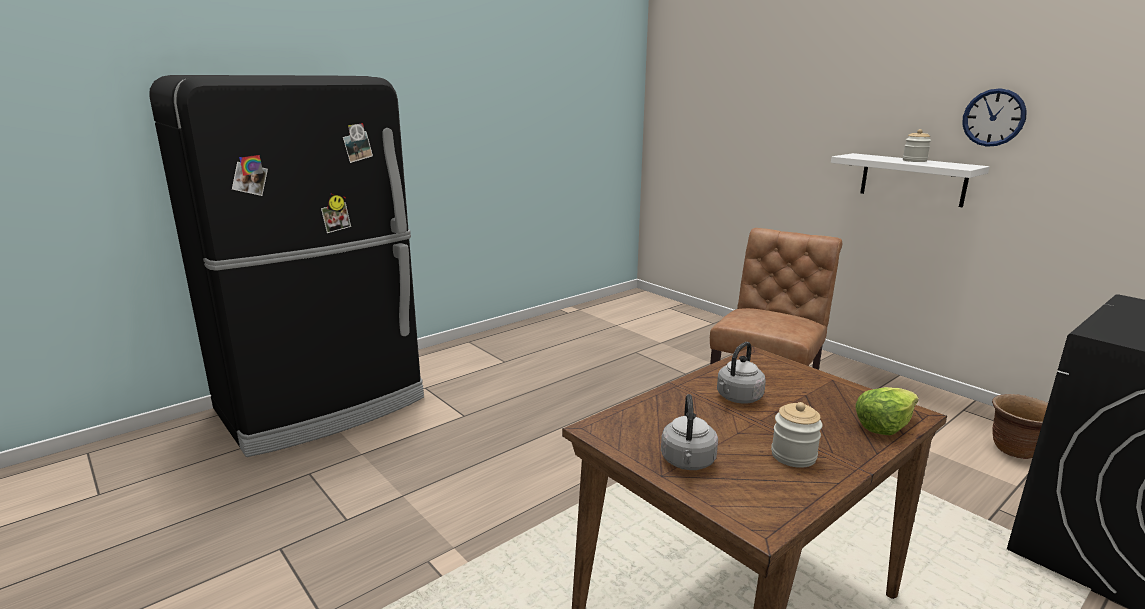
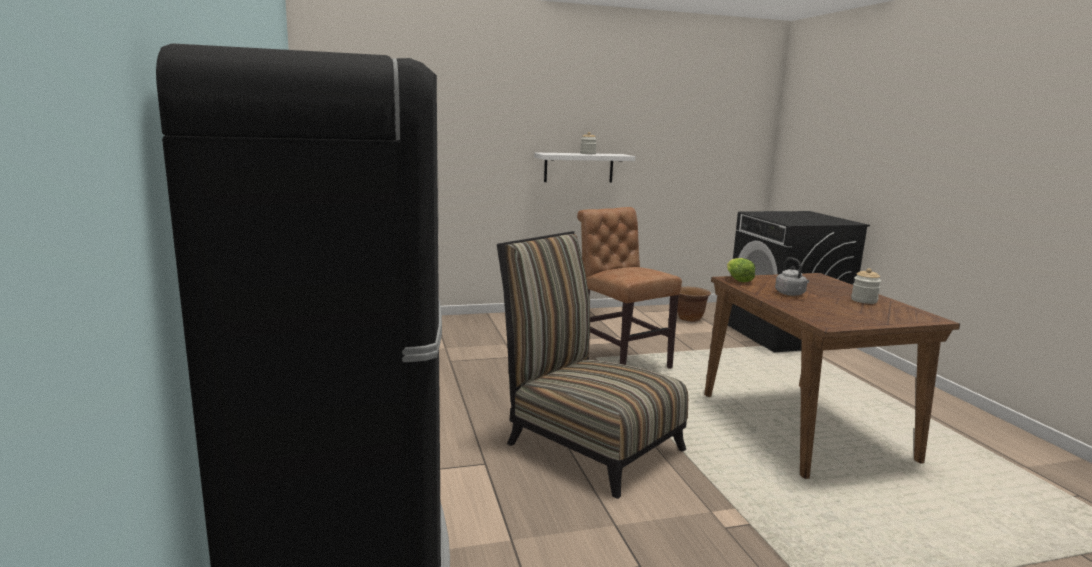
camera: 65 degrees left, 5 degrees down
grey kettle [661,394,718,470] -> none
lettuce [855,387,919,435] -> lettuce moved to [727,258,755,282]
wall clock [962,88,1027,147] -> none
none -> chair [497,231,688,499]

